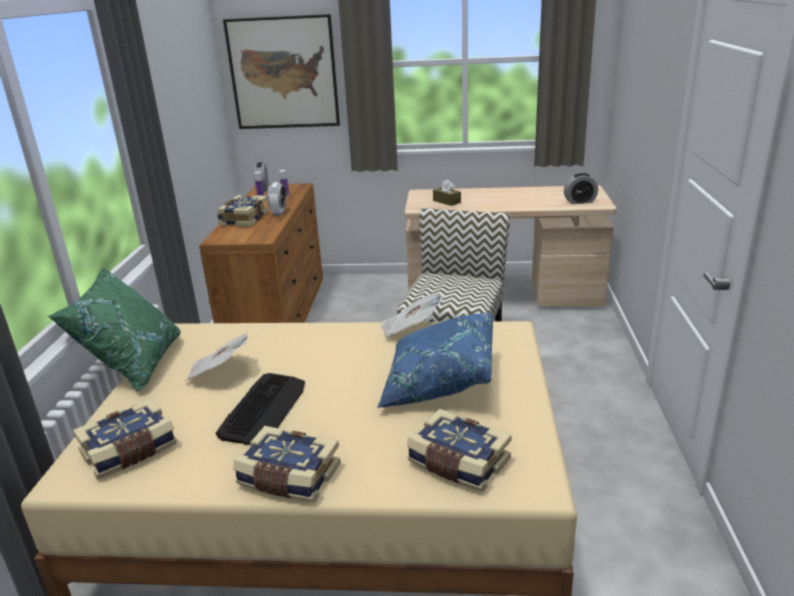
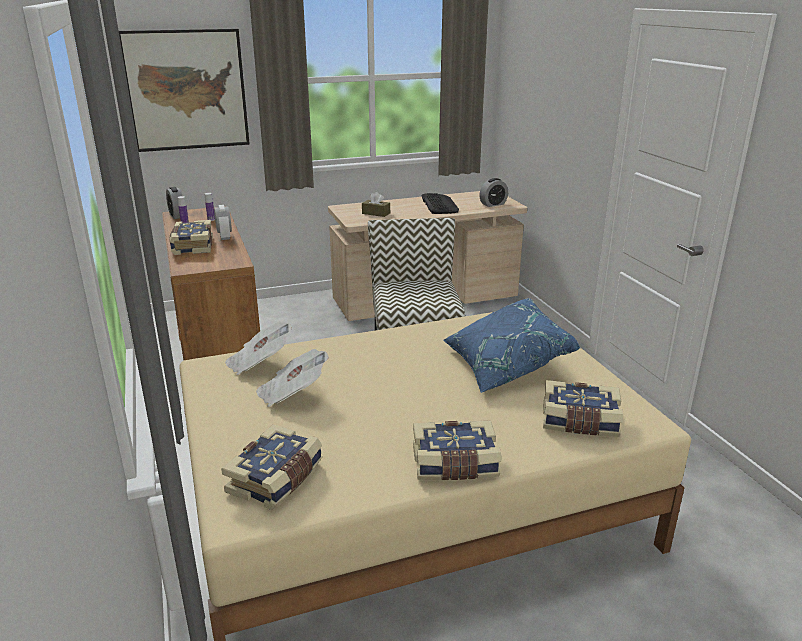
camera: 25 degrees left, 0 degrees up
green pillow [48,267,181,391] -> none
keyboard [216,373,305,445] -> keyboard moved to [422,193,459,214]
newspaper [381,293,443,337] -> newspaper moved to [225,322,292,375]

